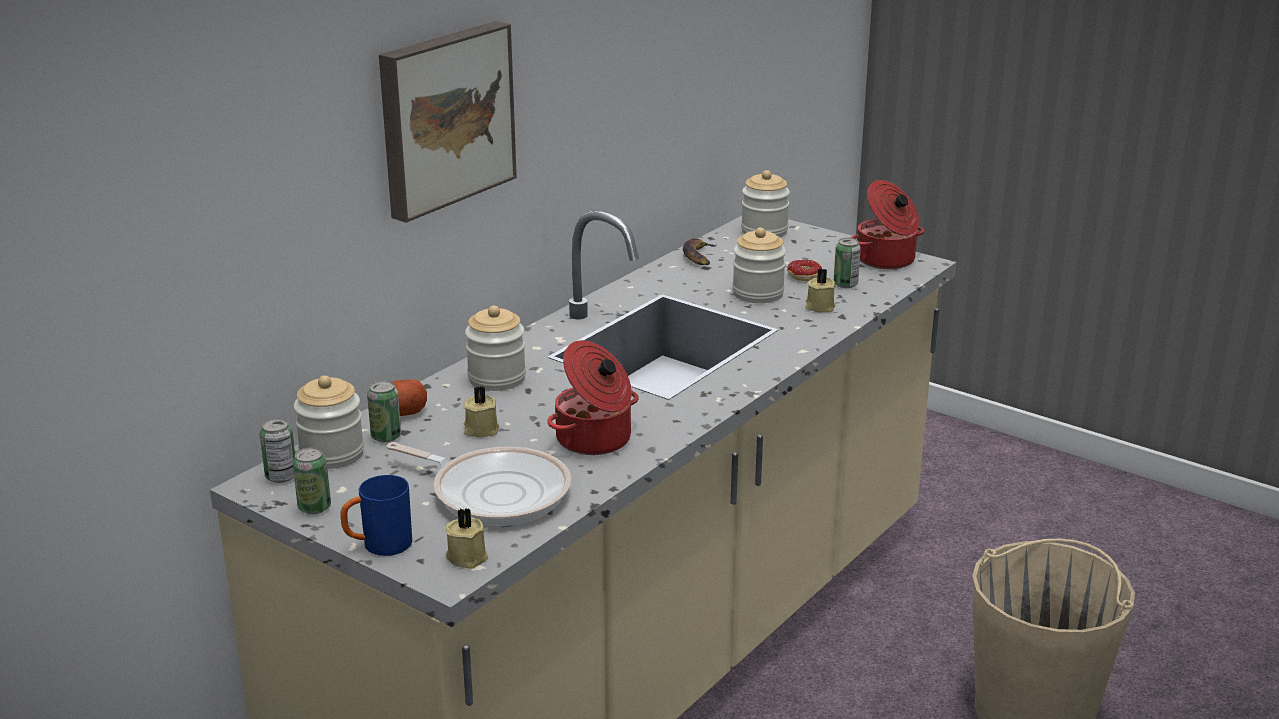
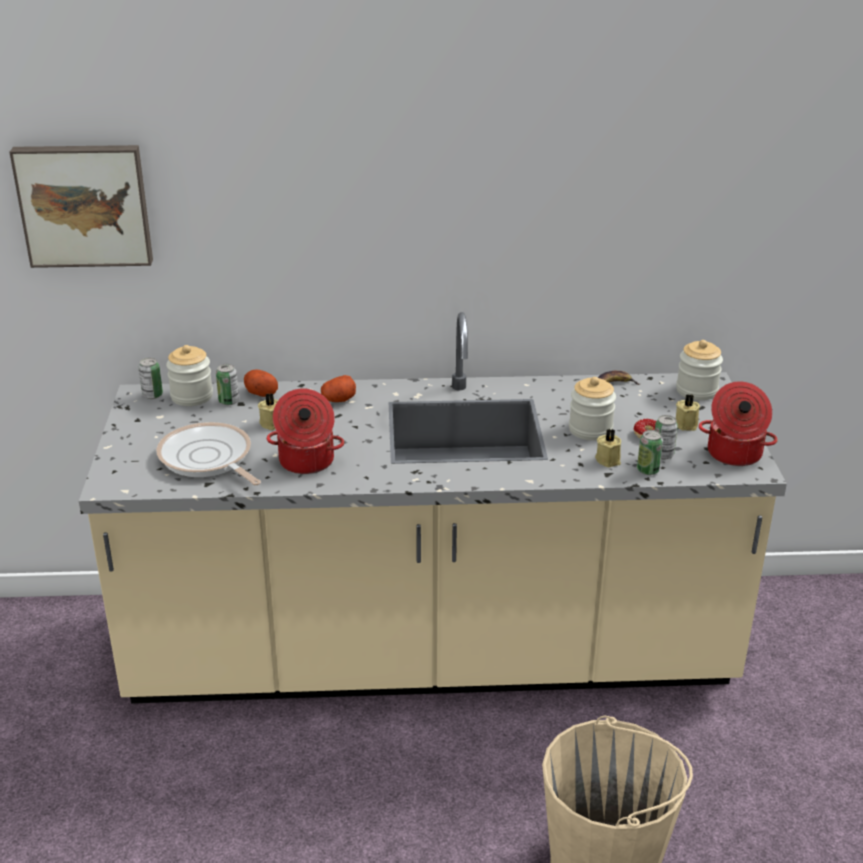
camera: 50 degrees right, 5 degrees up
can [293,447,331,514] -> can moved to [637,430,663,475]
blue mug [340,475,412,556] -> none
picture [379,21,517,223] -> picture moved to [9,145,153,268]
frying pan [387,442,571,526] -> frying pan turned 150 degrees clockwise [156,422,261,485]
beige candle [445,508,488,569] -> beige candle moved to [676,394,700,431]
jar [465,306,526,391] -> potato [321,375,356,402]

